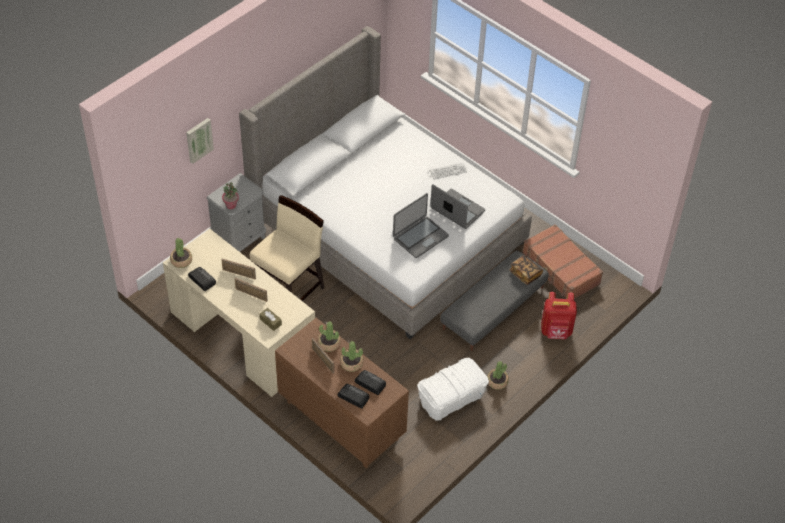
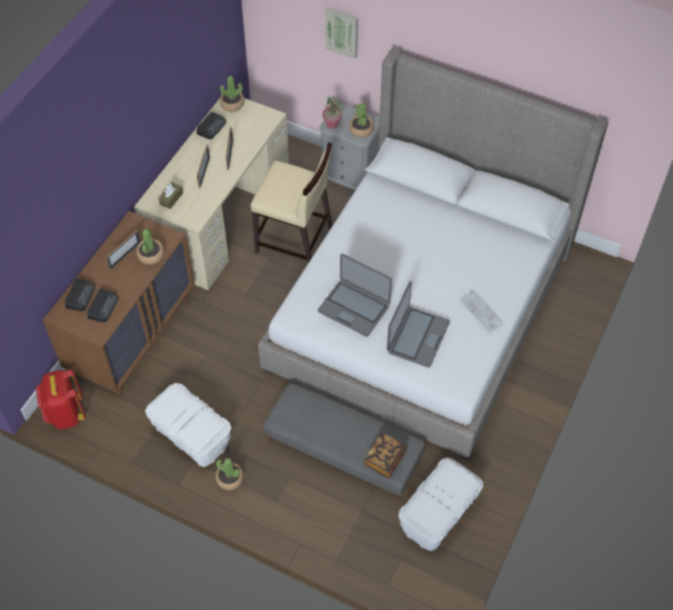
camera: 75 degrees right, 5 degrees up
potted plant [340,341,363,372] -> potted plant moved to [349,103,374,138]
brown suitcase [522,224,603,299] -> white storage box [398,458,483,551]
red backpack [541,292,577,339] -> red backpack moved to [36,369,85,429]

